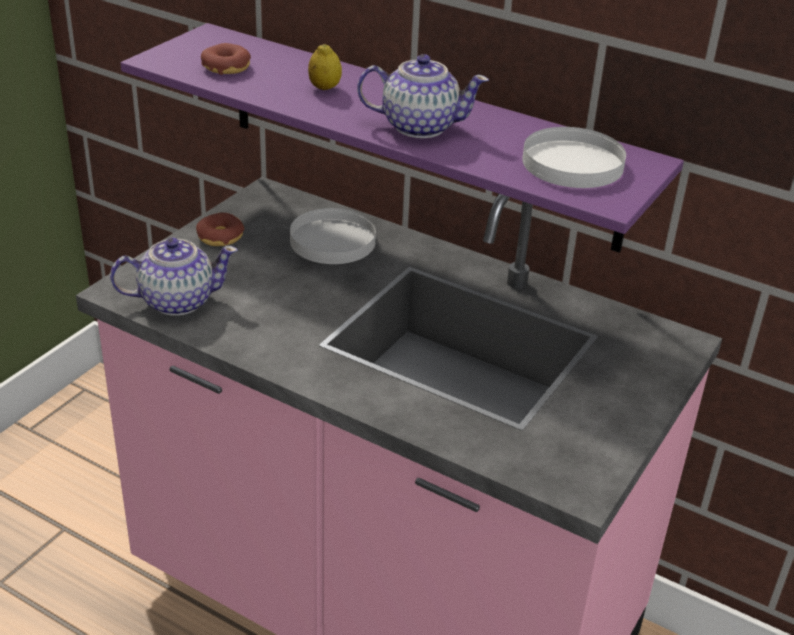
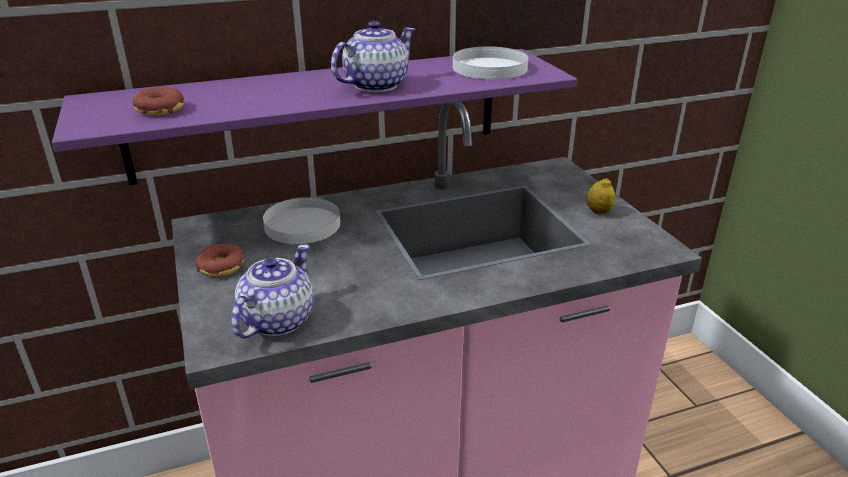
camera: 50 degrees left, 5 degrees down
lemon [308,44,342,90] -> lemon moved to [586,178,615,214]

